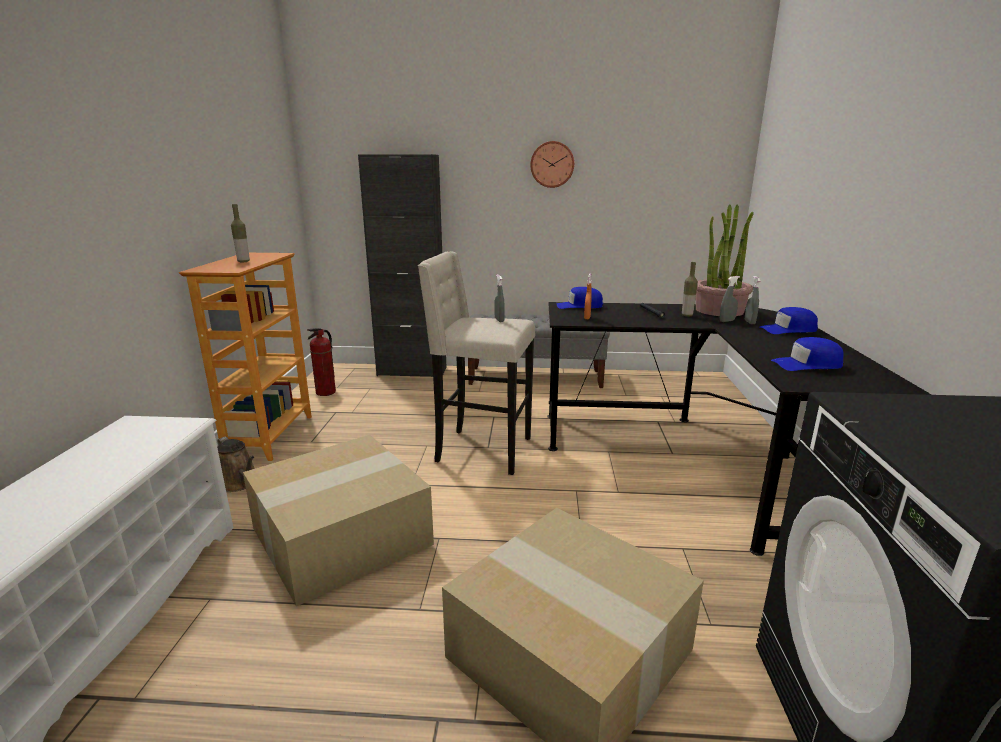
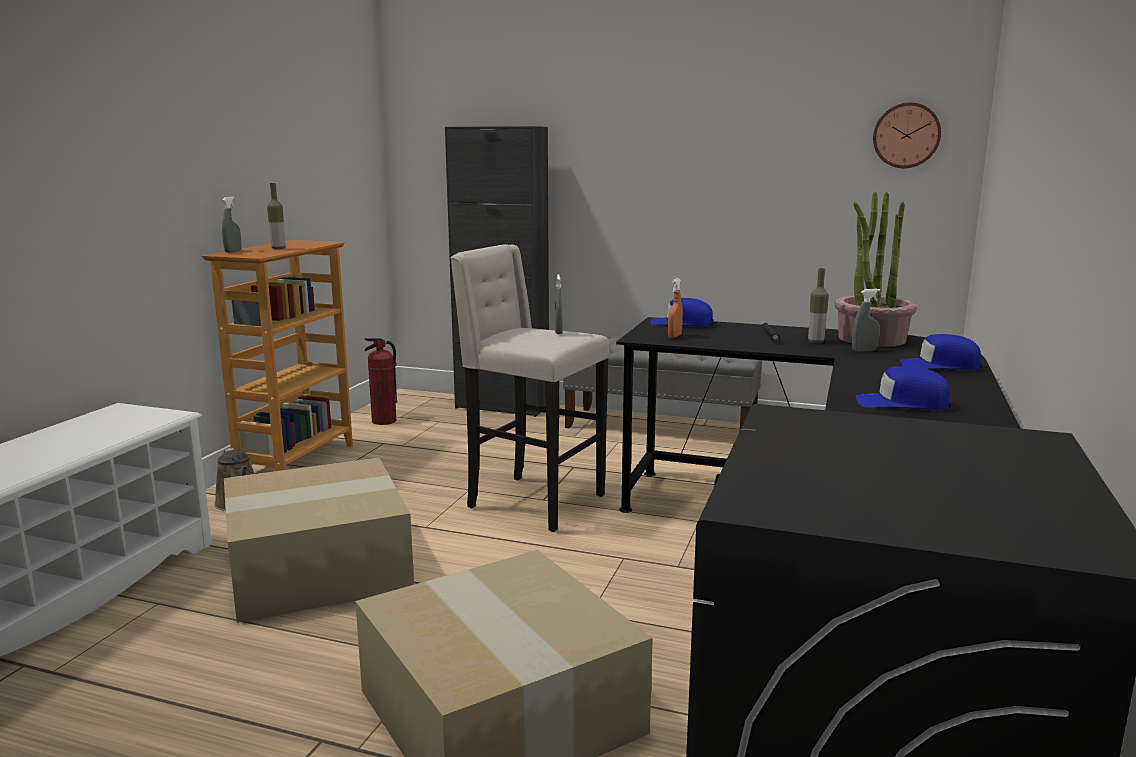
camera: 15 degrees right, 5 degrees down
wall clock [530,141,574,188] -> wall clock moved to [873,102,941,168]
grey spray bottle [745,276,760,324] -> grey spray bottle moved to [222,196,242,253]

